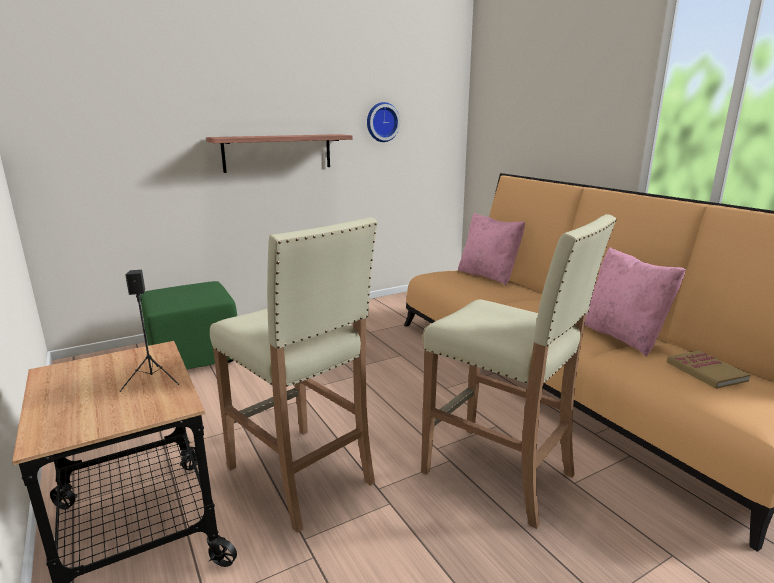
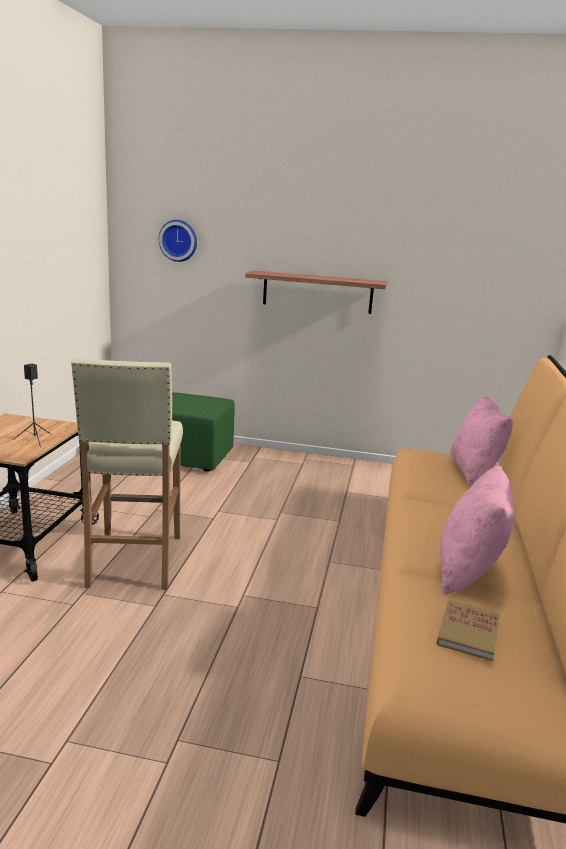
camera: 40 degrees right, 0 degrees up
wall clock [367,102,400,142] -> wall clock moved to [159,220,197,262]
beige stool [421,214,617,529] -> none

